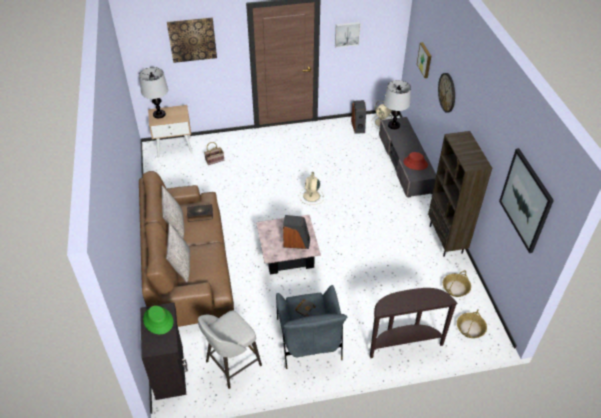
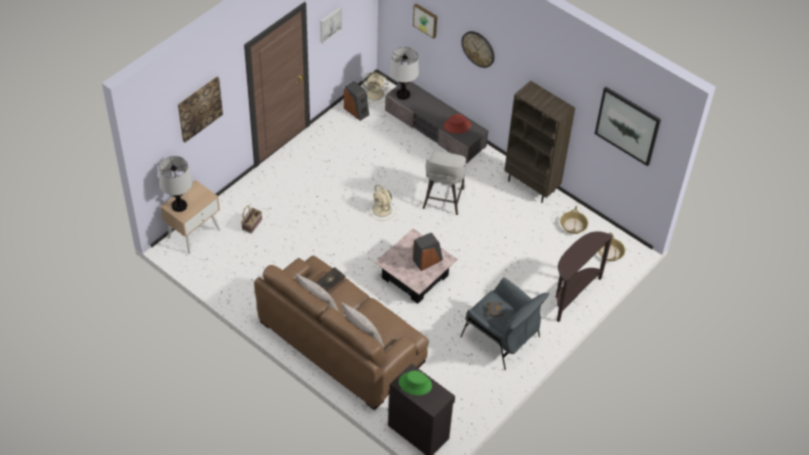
camera: 40 degrees left, 5 degrees up
grey stool [198,310,262,389] -> grey stool moved to [423,151,466,215]

